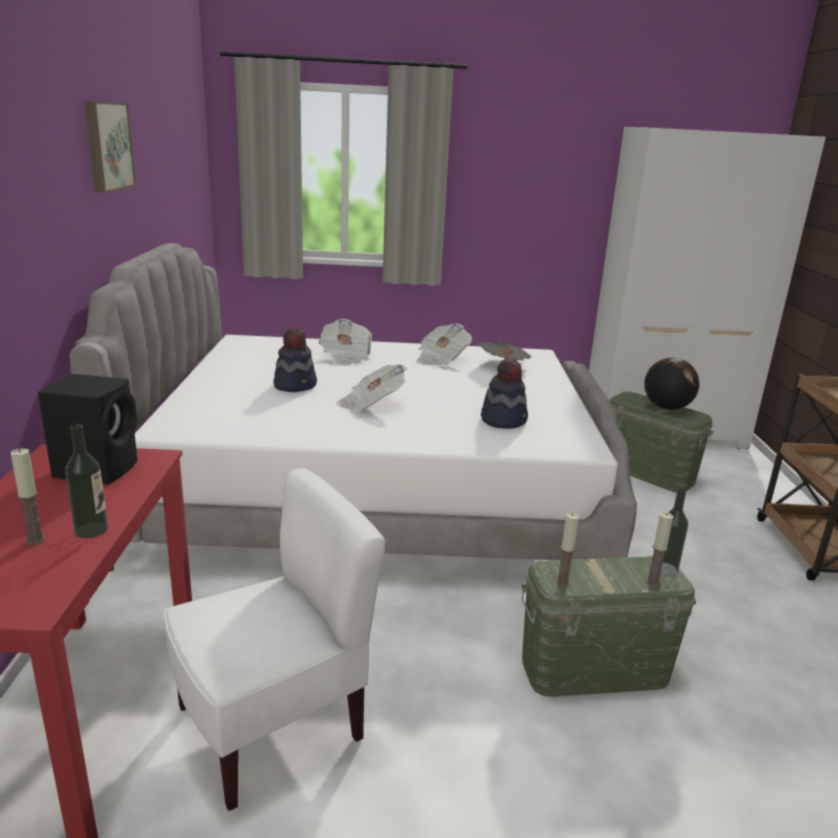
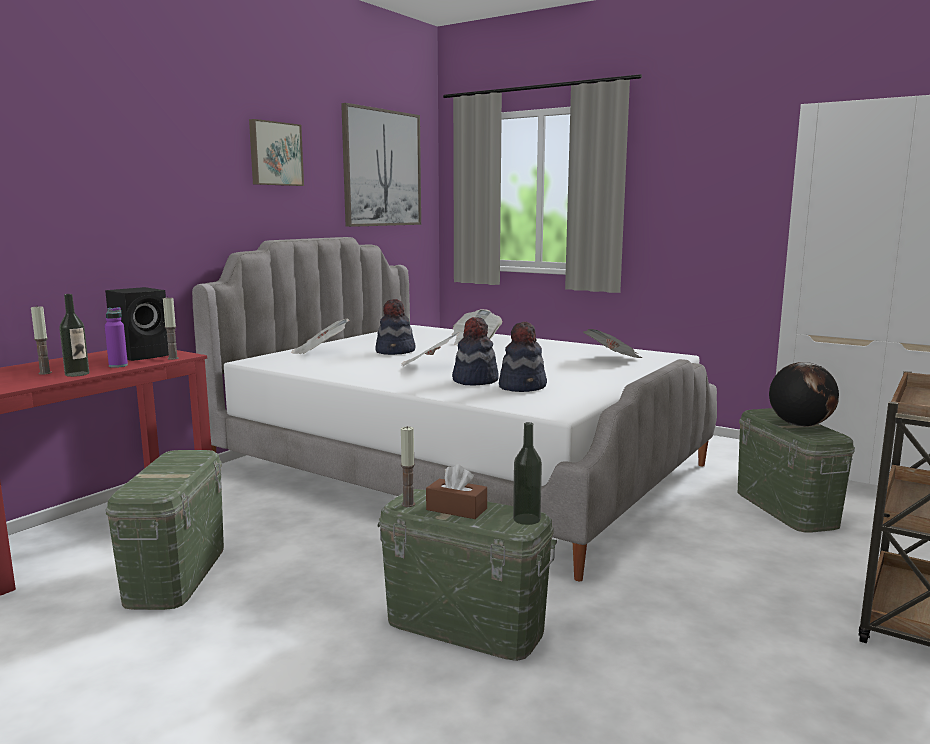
camera: 35 degrees right, 10 degrees down
white chair [163,468,386,811] -> green storage box [106,450,224,610]
newspaper [416,324,472,366] -> newspaper moved to [291,319,350,354]
candle [646,512,673,587] -> candle moved to [163,296,179,360]
none -> purple bottle [105,307,128,368]
none -> picture [341,103,421,227]
none -> brown tissue box [426,464,487,519]
none -> hat [452,317,499,385]

